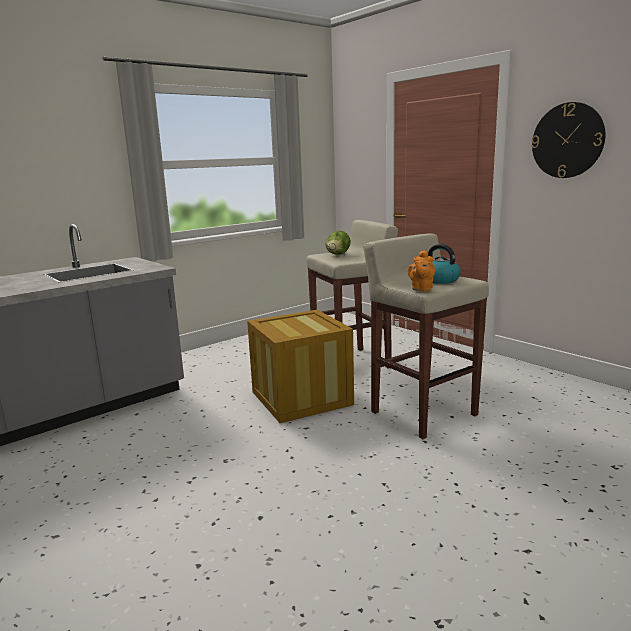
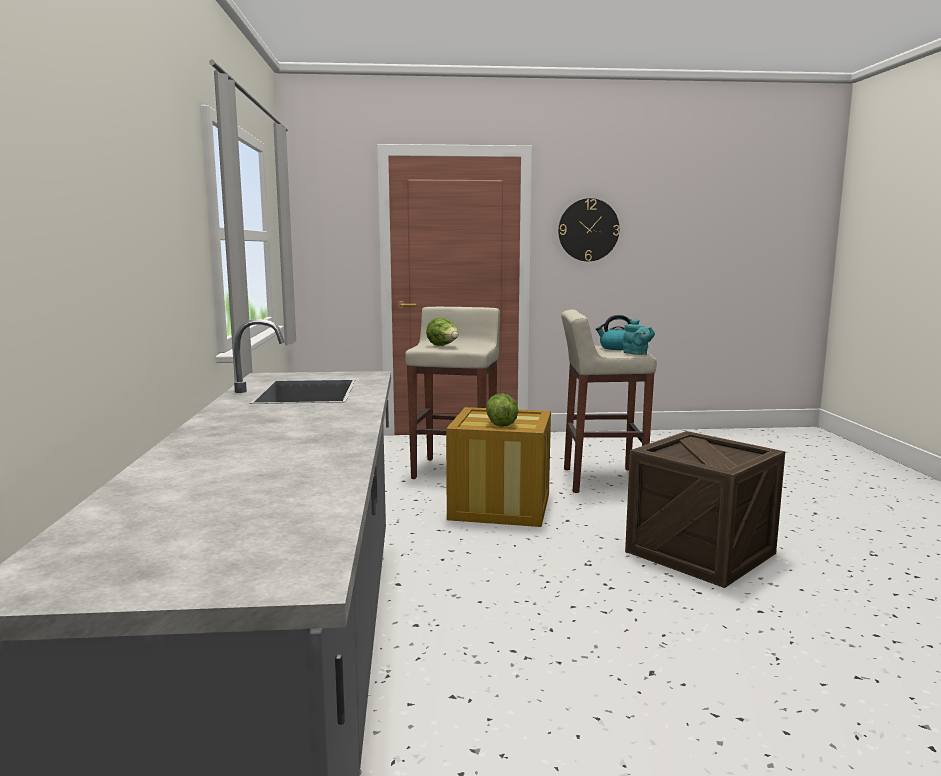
camera: 55 degrees left, 5 degrees down
orange teapot [408,250,435,292] -> turquoise teapot [623,319,655,355]
none -> lettuce [486,393,518,427]
none -> crate [625,431,785,588]

